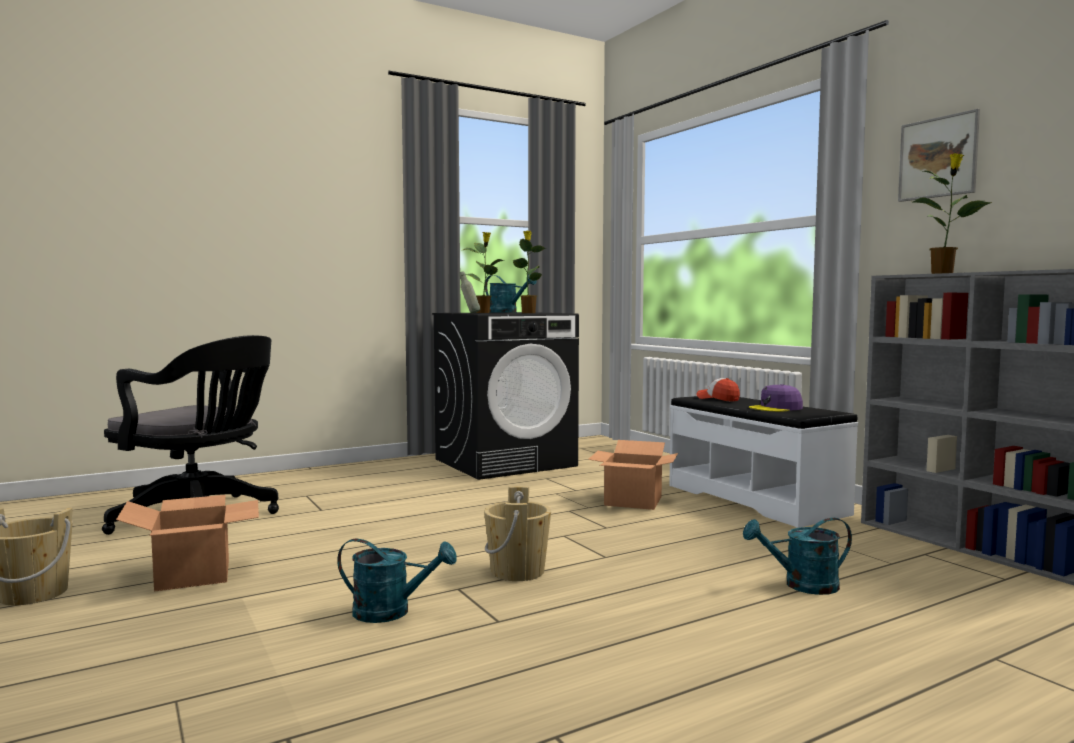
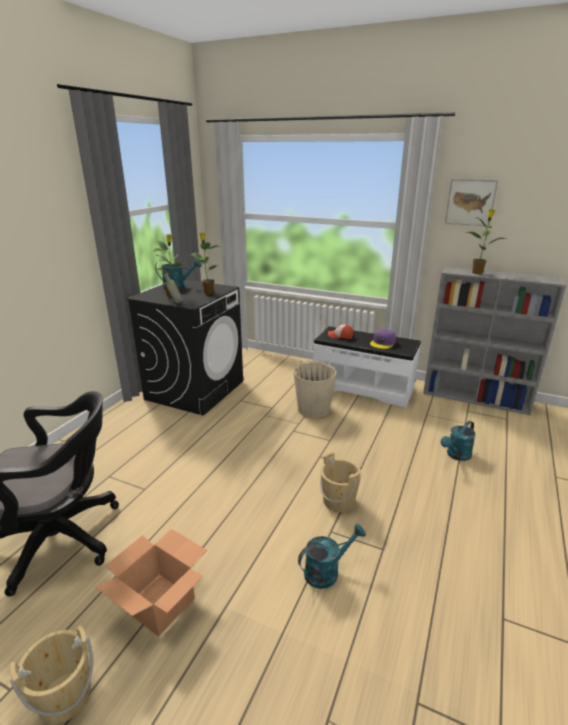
camera: 35 degrees left, 20 degrees up
cardboard box [588,440,678,510] -> beige bucket [294,361,337,418]

